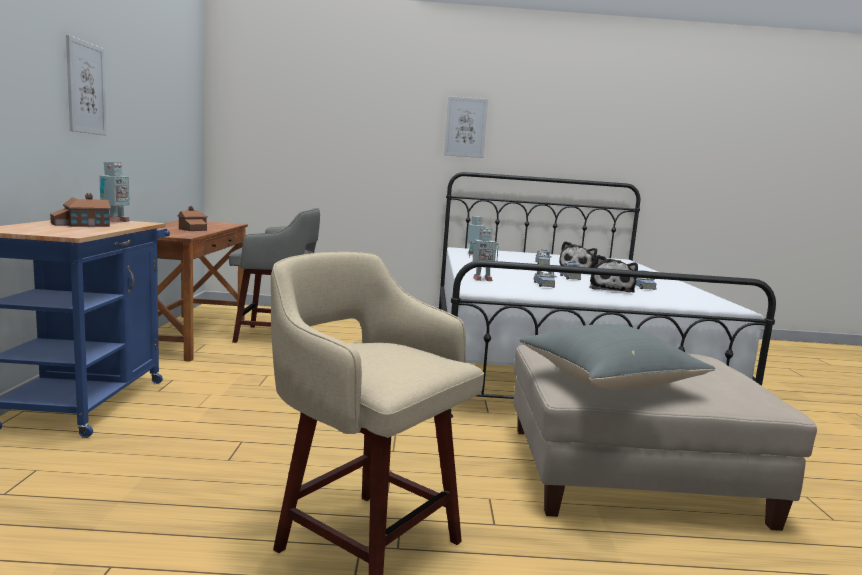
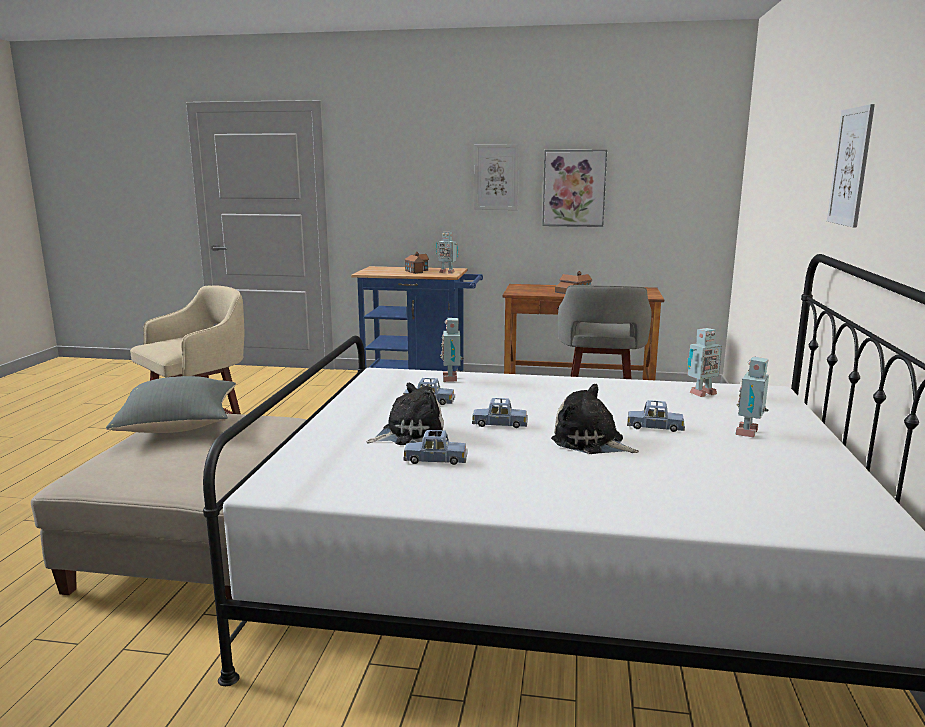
camera: 100 degrees right, 5 degrees up
plush toy [589,255,638,293] -> plush toy turned 135 degrees clockwise [366,383,444,445]
none -> picture [542,150,607,227]
none -> toy robot [736,356,769,438]

